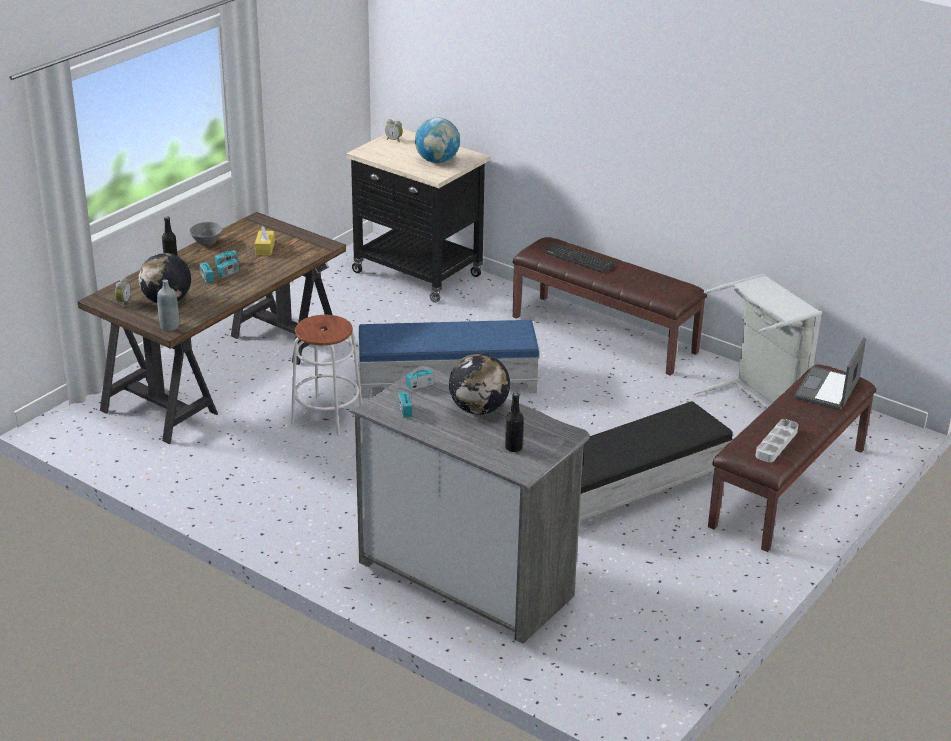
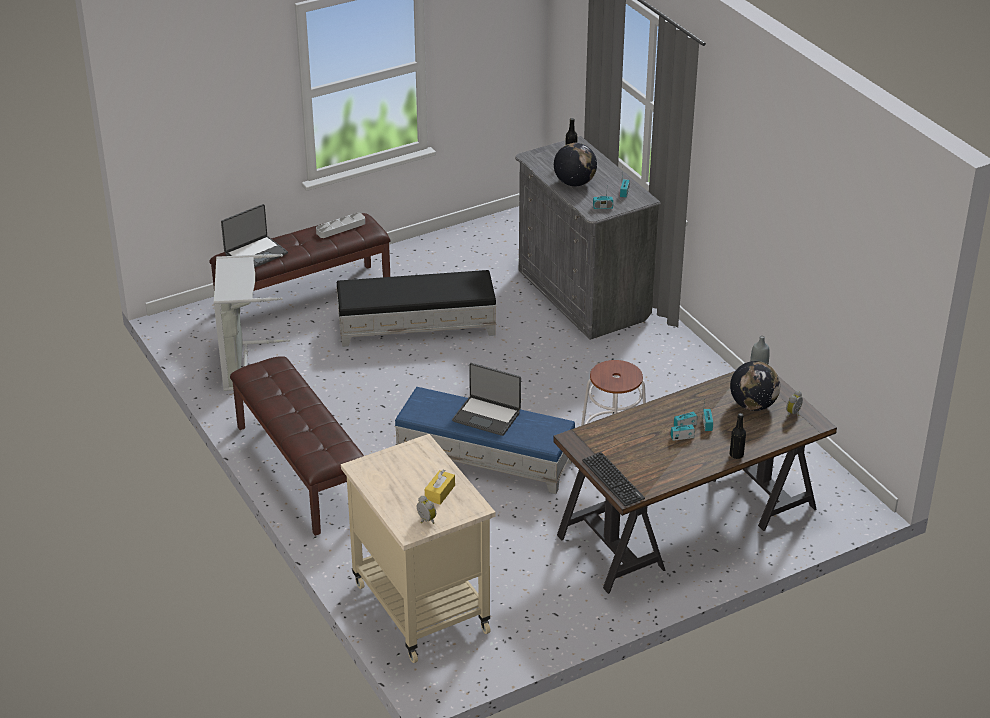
camera: 155 degrees left, 5 degrees up
grey bowl [189,222,223,246] -> none
yellow tissue box [255,226,275,255] -> yellow tissue box moved to [425,470,455,505]
black cart [346,129,490,303] -> beige cart [341,434,496,663]
globe [415,118,460,163] -> none
keyboard [543,243,614,273] -> keyboard moved to [582,452,645,506]
none -> laptop [452,363,521,436]

